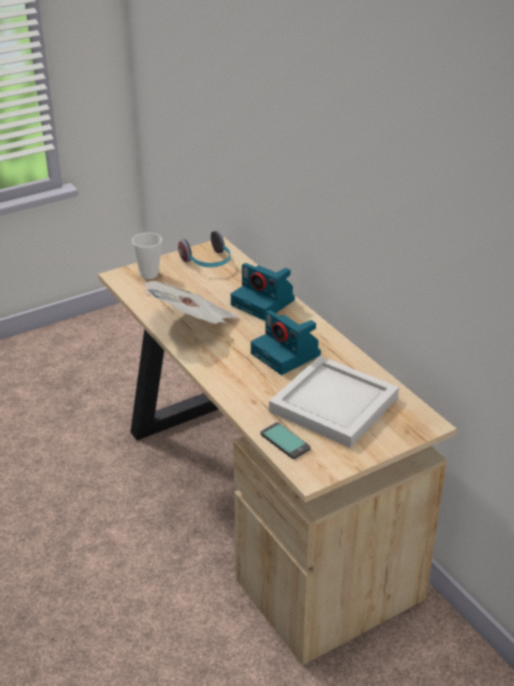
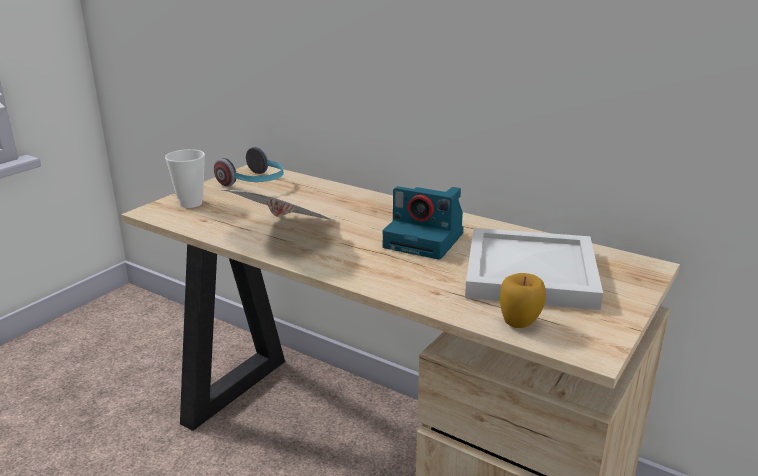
camera: 25 degrees left, 10 degrees down
camera [231,263,295,320] -> none
phone [260,422,311,459] -> apple [500,273,546,328]

